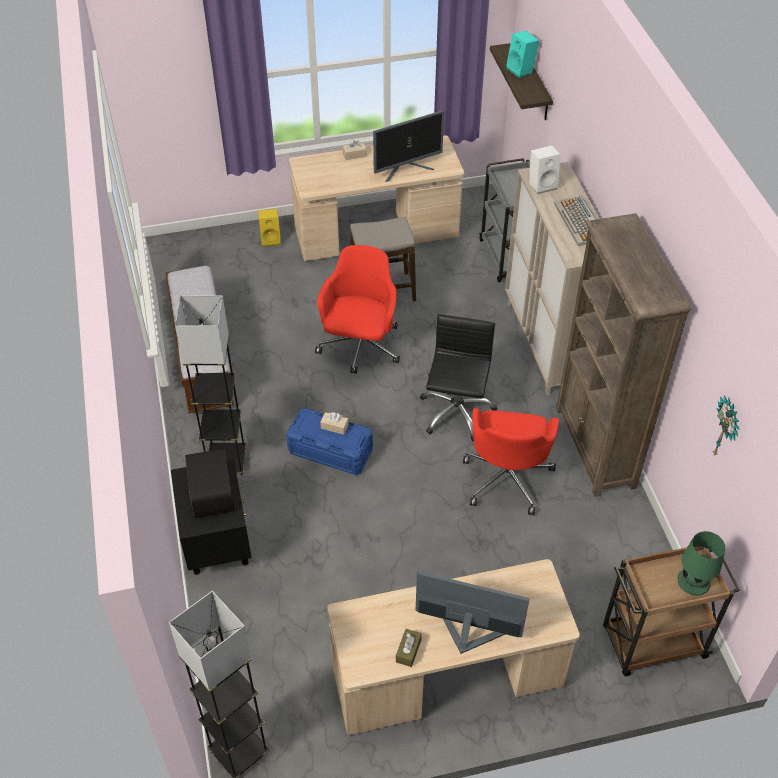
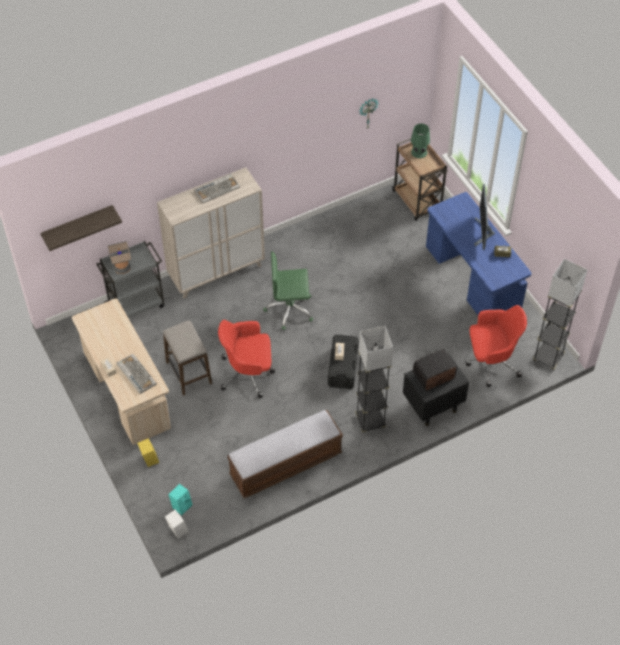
camera: 105 degrees left, 5 degrees up
blue storage box [286,408,373,475] -> black storage box [328,334,359,389]
beige desk [327,559,580,735] -> blue desk [426,192,532,315]
monitor [373,110,444,182] -> none
black office chair [420,314,497,441] -> green office chair [264,251,313,330]
red office chair [463,408,559,515] -> red office chair moved to [466,305,527,387]
turquoise speaker [506,30,539,78] -> turquoise speaker moved to [168,484,193,515]
white speaker [529,145,560,194] -> white speaker moved to [165,510,189,539]
brown bookcase [556,213,692,497] -> none
none -> table lamp [108,241,131,274]
none -> keyboard [117,354,157,394]

